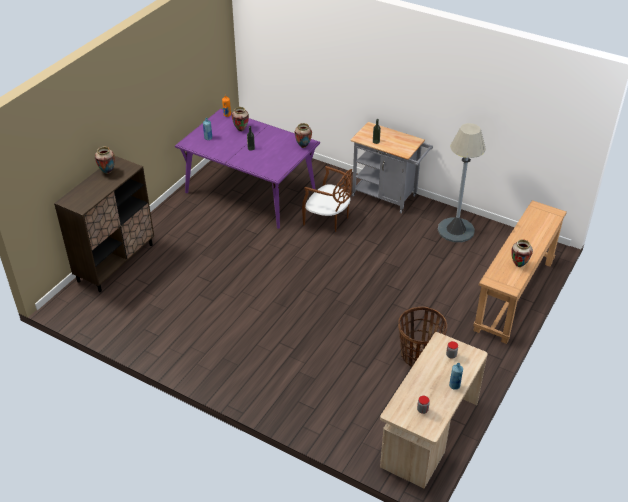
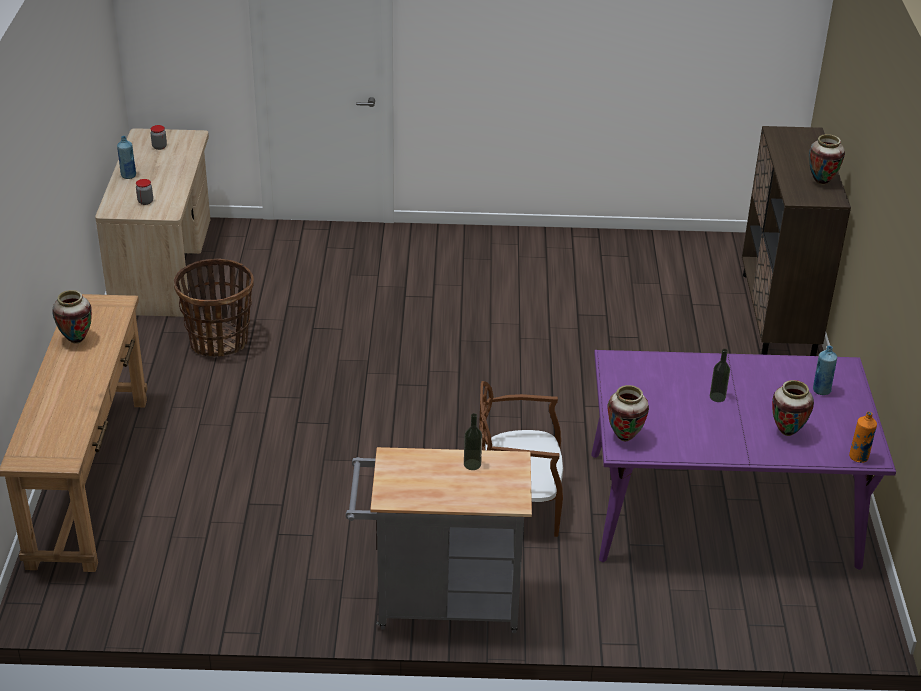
camera: 150 degrees right, 5 degrees down
grey floor lamp [438,123,486,242] -> none

